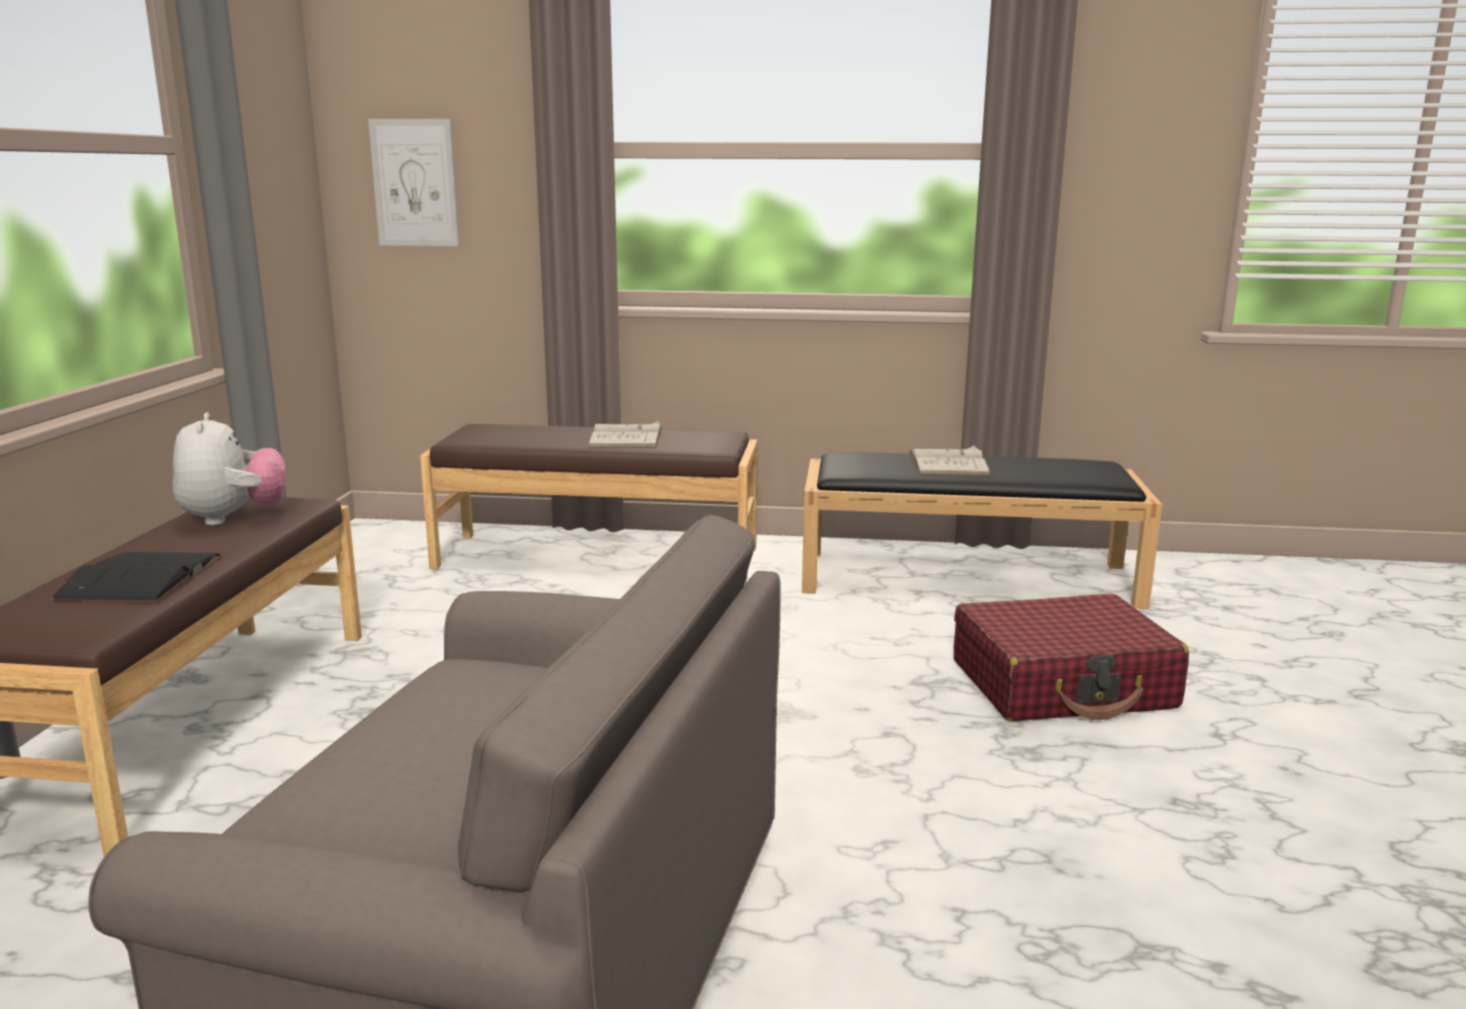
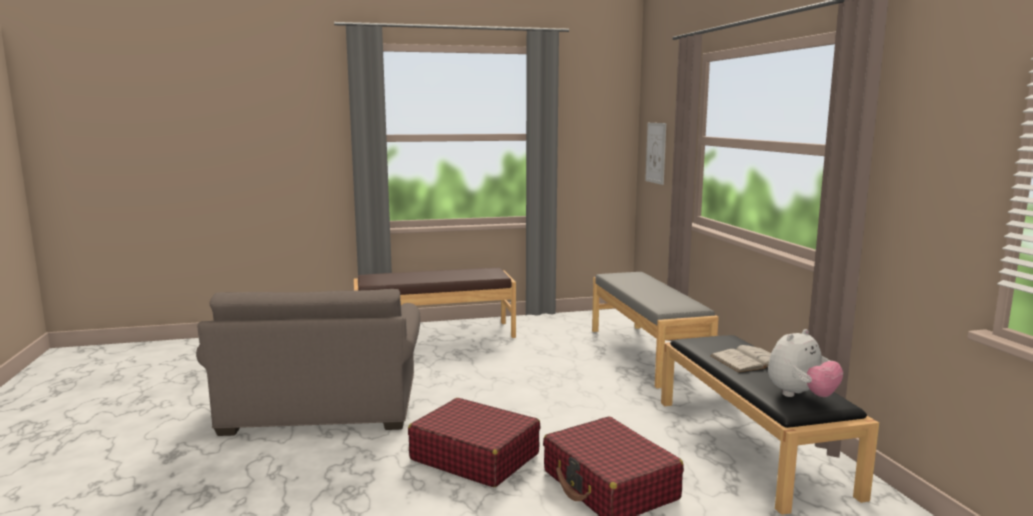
camera: 70 degrees right, 5 degrees down
black book [51,552,223,603] -> none
plush toy [173,412,286,526] -> plush toy moved to [768,329,843,397]
brown bench [420,424,758,584] -> grey bench [592,272,719,389]
white book [588,420,663,448] -> none
none -> red suitcase [408,398,541,487]

